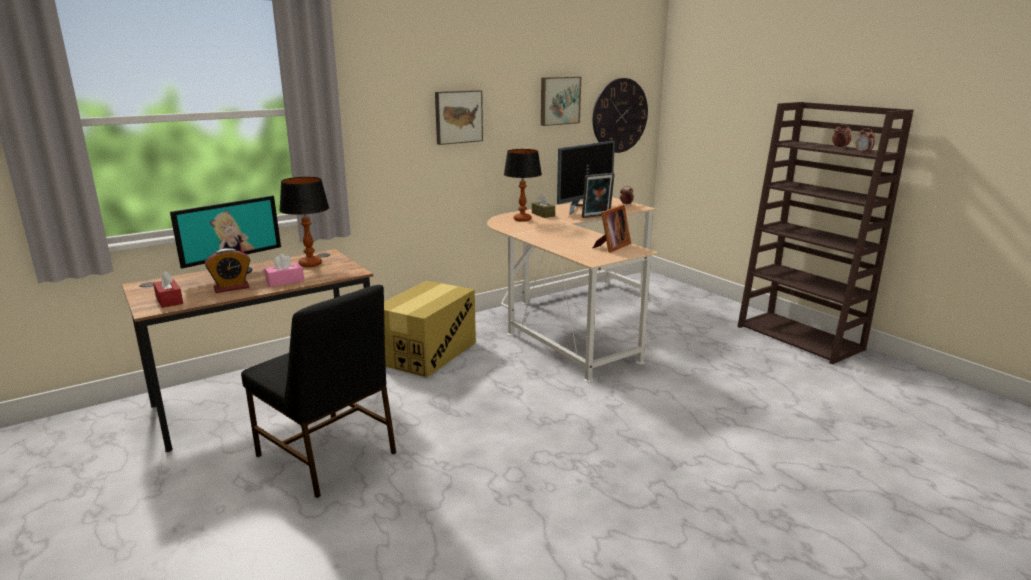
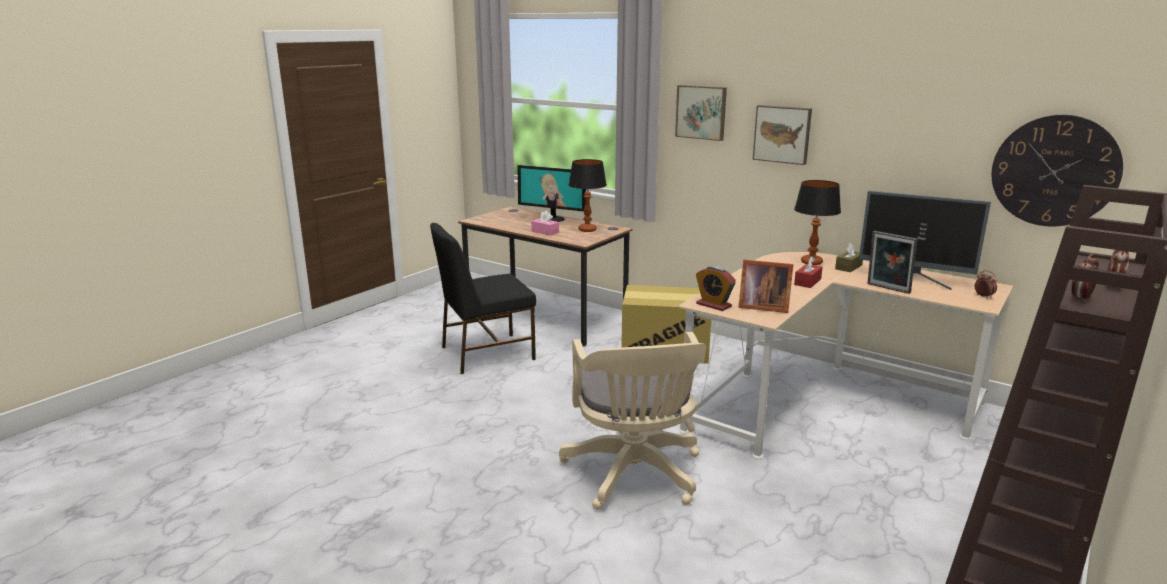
camera: 70 degrees right, 0 degrees up
red tissue box [153,271,183,308] -> red tissue box moved to [794,257,823,288]
alarm clock [205,248,250,293] -> alarm clock moved to [696,266,736,311]
black chair [241,285,396,498] -> black chair turned 45 degrees clockwise [430,223,536,374]
picture [541,76,581,126] -> picture moved to [675,85,727,141]
none -> beige office chair [559,332,706,510]

